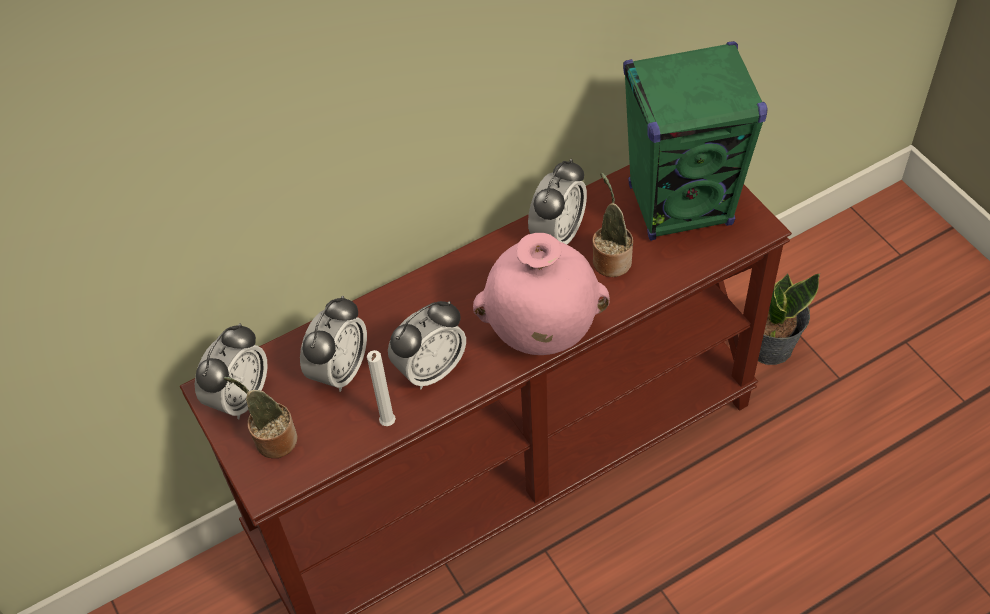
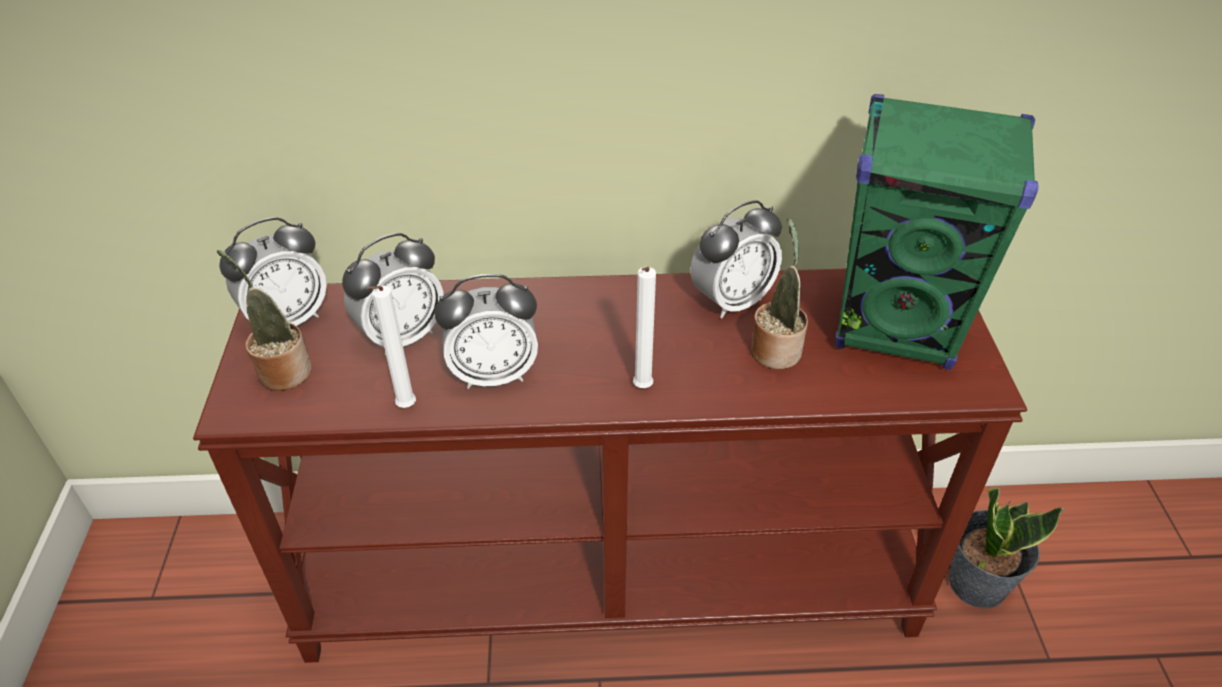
camera: 25 degrees right, 10 degrees down
pink vase [473,233,610,355] -> white candle [633,267,656,388]

